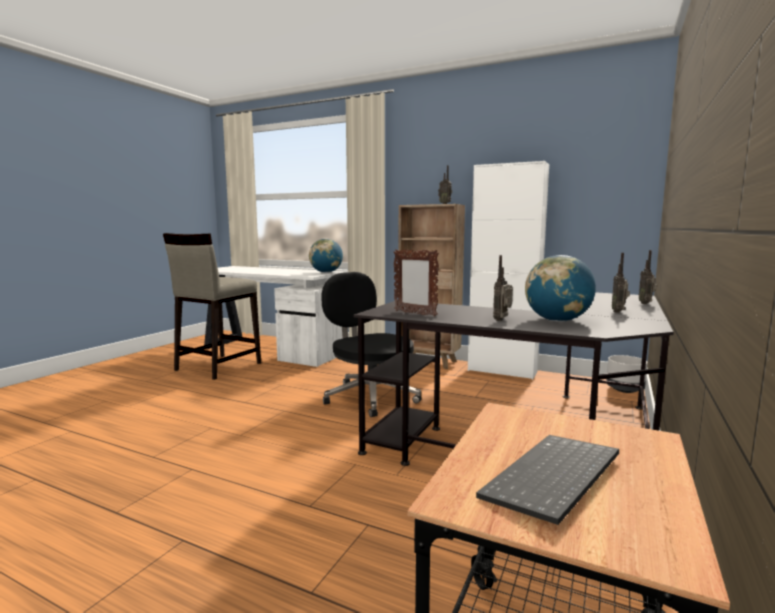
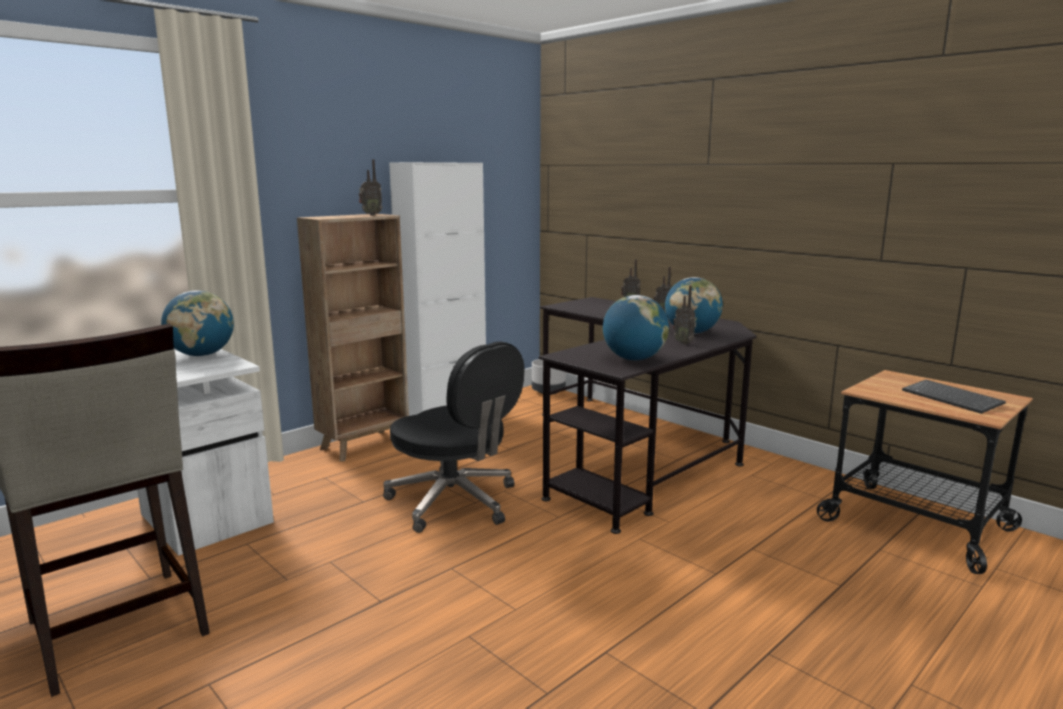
camera: 70 degrees left, 5 degrees up
black office chair [321,272,421,417] -> black office chair turned 120 degrees counterclockwise [383,341,525,533]
picture frame [393,249,439,317] -> globe [603,295,669,361]

